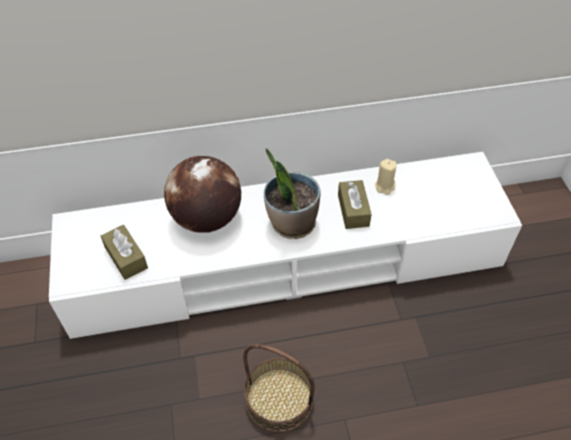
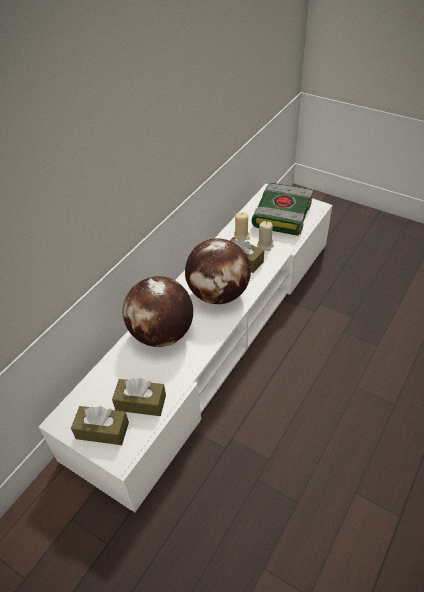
camera: 45 degrees left, 5 degrees down
basket [243,344,315,432] -> none
potted plant [263,148,321,239] -> globe [185,238,251,304]
none -> brown tissue box [71,406,129,445]
none -> book [252,183,313,236]
none -> beige candle [257,221,274,251]

